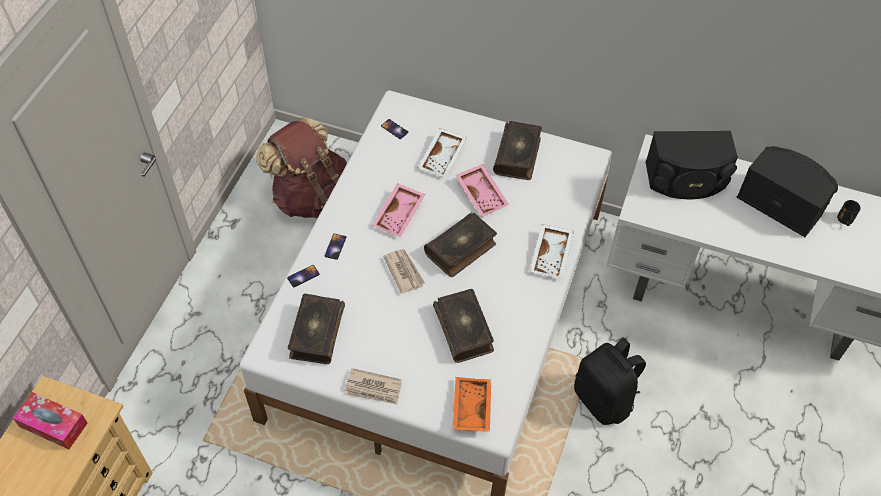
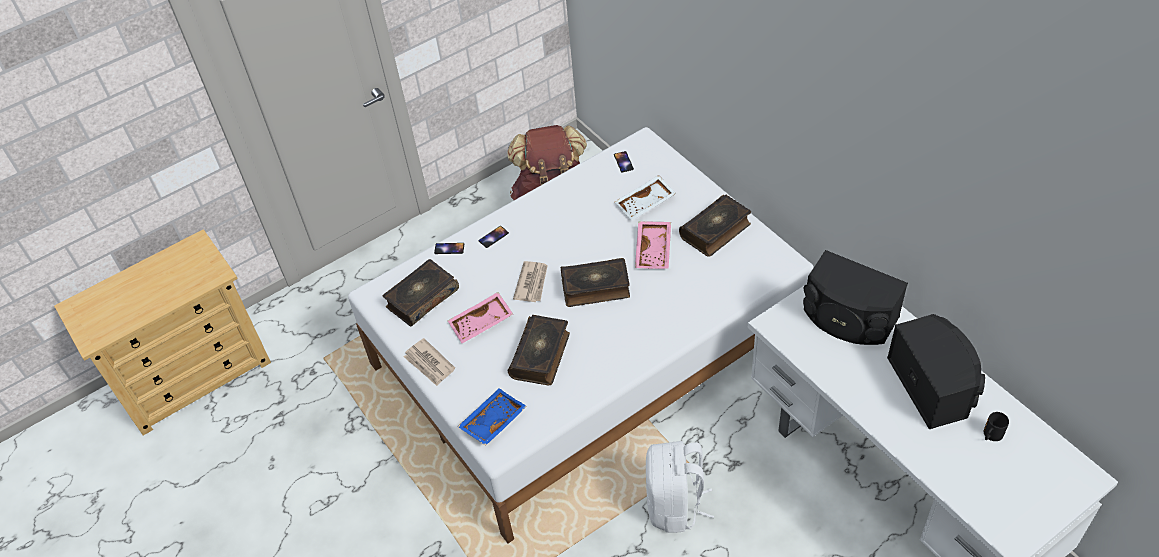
camera: 40 degrees right, 5 degrees down
tissue box [13,392,88,449] -> none
pink tray [372,183,425,237] -> pink tray moved to [448,292,513,343]
orange tray [453,377,491,432] -> blue tray [457,388,527,446]
white tray [529,224,574,279] -> none
black backpack [574,337,646,425] -> white backpack [646,441,714,533]

